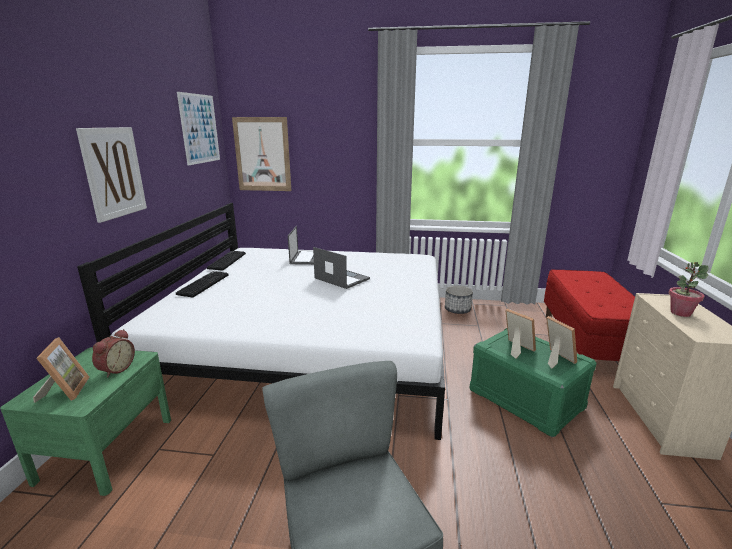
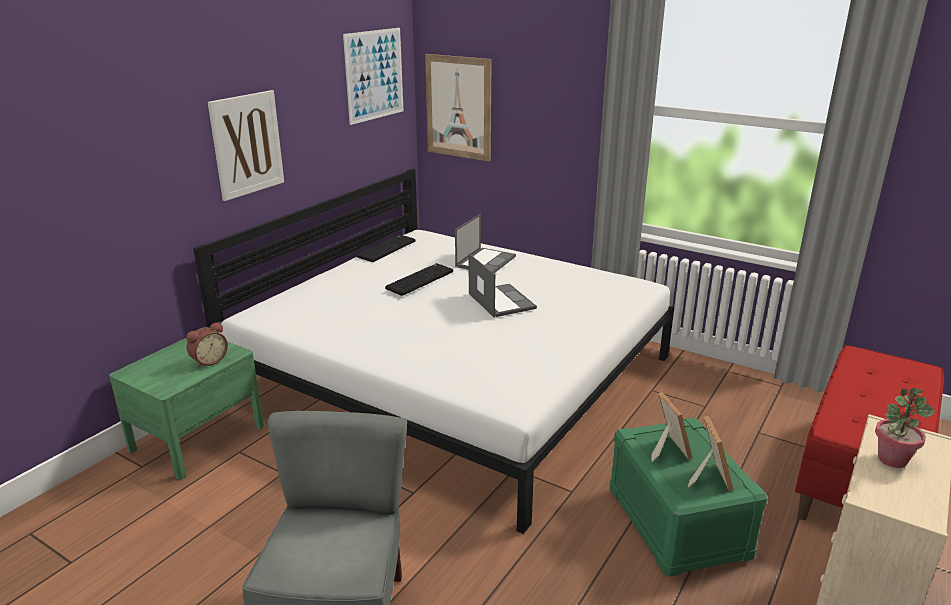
camera: 25 degrees right, 5 degrees up
picture frame [33,337,90,403] -> none
keyboard [176,271,229,298] -> keyboard moved to [385,263,453,296]
planter [445,286,473,314] -> none

